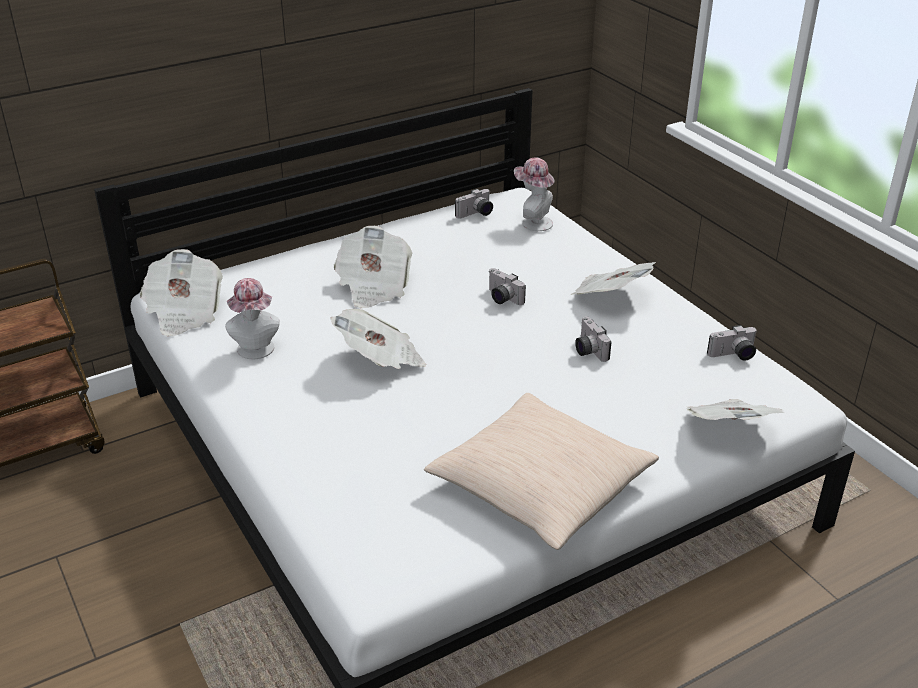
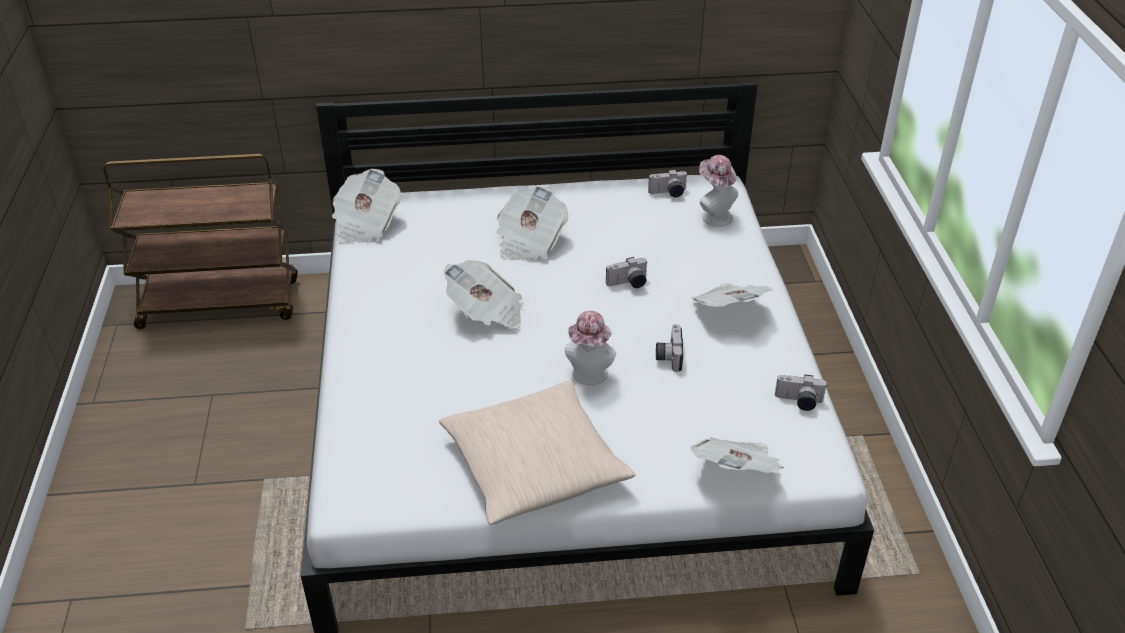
camera: 25 degrees right, 5 degrees up
hat [225,278,280,359] -> hat moved to [565,311,616,385]
camera [489,268,526,305] -> camera turned 90 degrees counterclockwise [606,257,648,288]

